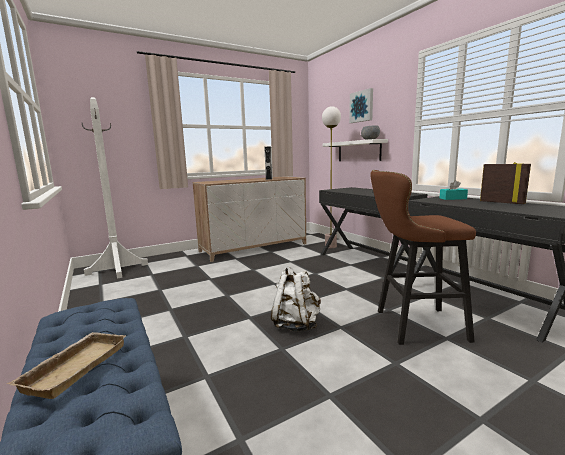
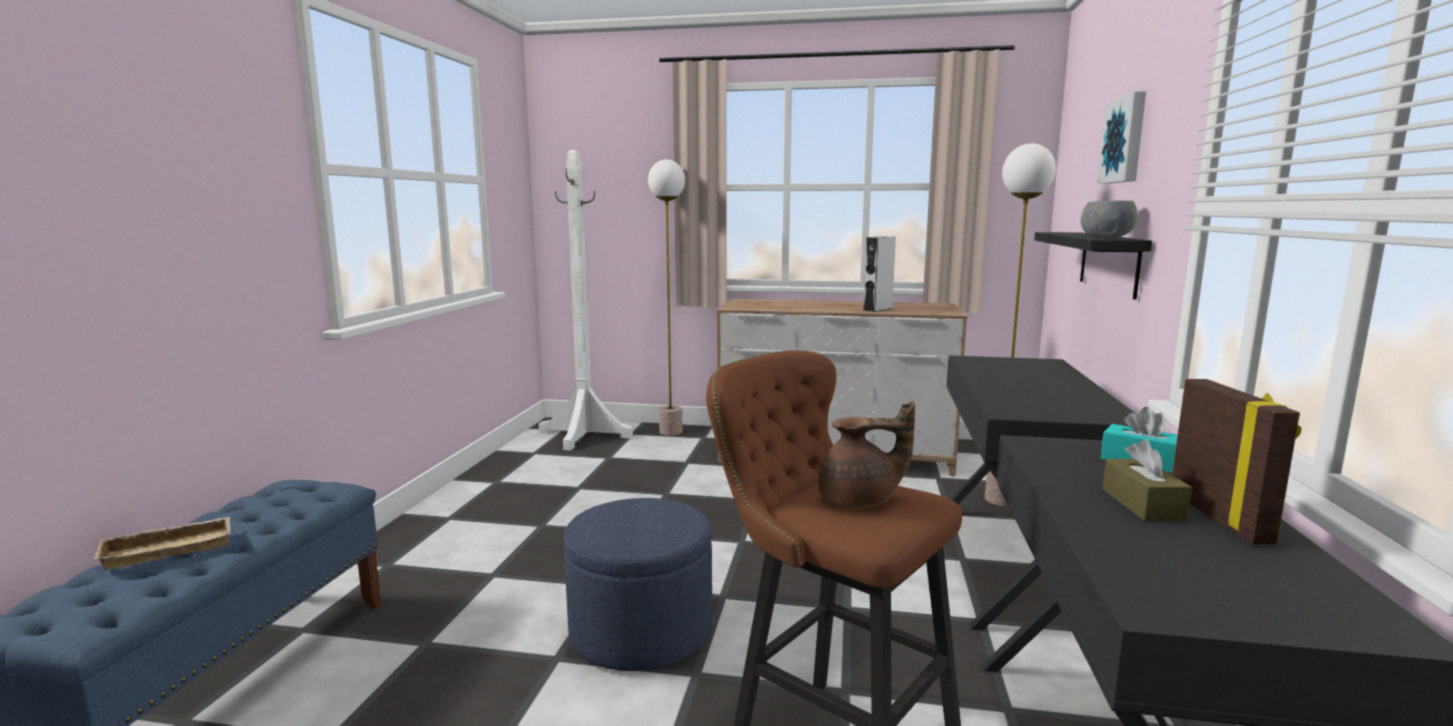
camera: 40 degrees right, 0 degrees up
white backpack [271,267,321,331] -> blue ottoman [564,498,712,671]
white shelf [323,139,388,161] -> black shelf [1034,232,1152,300]
none -> floor lamp [648,159,685,436]
none -> brown teapot [818,401,915,507]
none -> brown tissue box [1102,440,1192,521]

